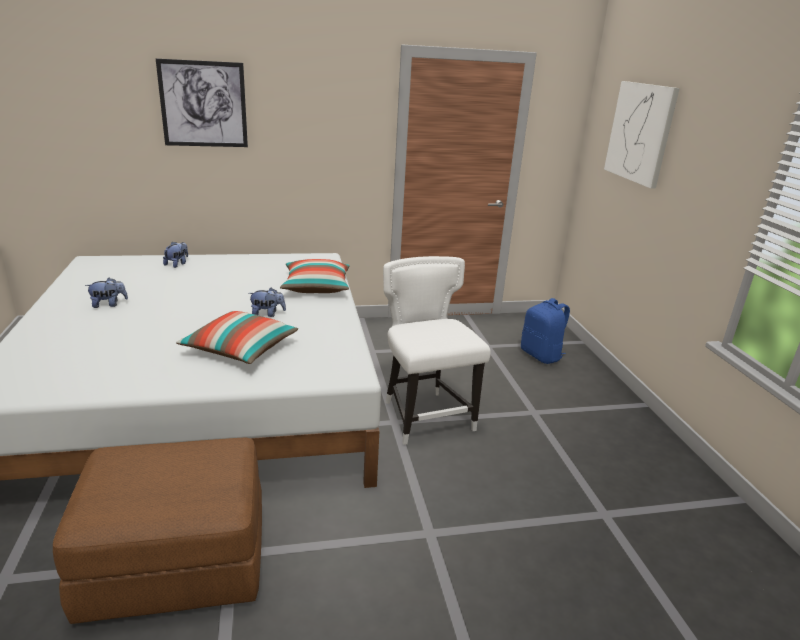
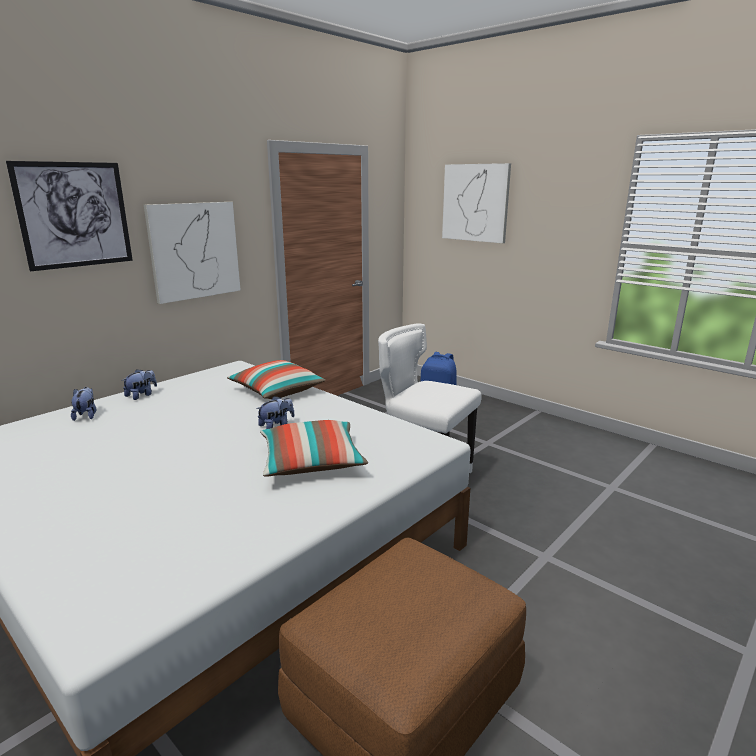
camera: 35 degrees left, 5 degrees down
plush toy [85,278,128,308] -> plush toy moved to [122,369,157,400]
none -> picture [144,202,241,304]

